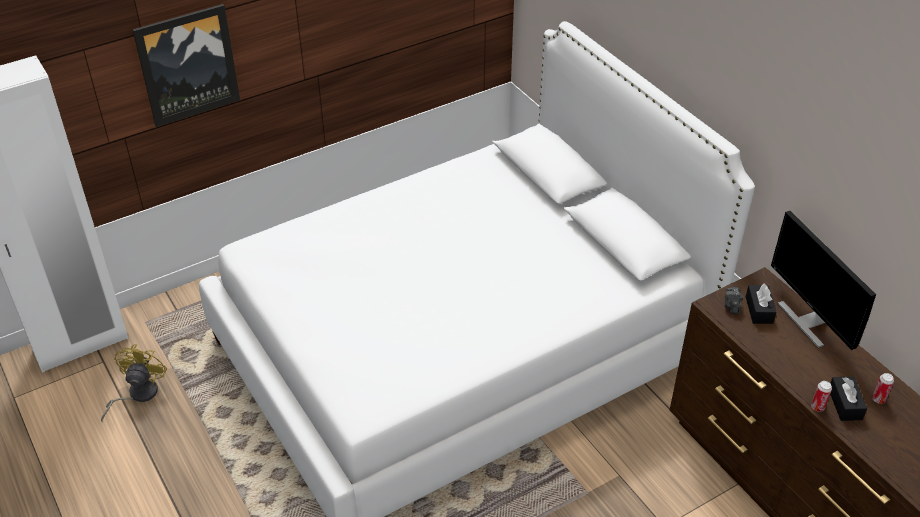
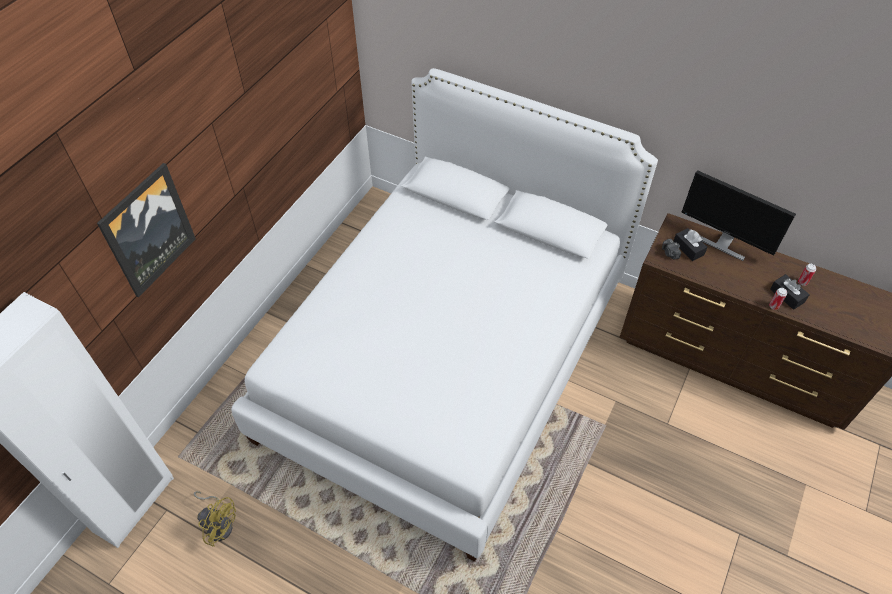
camera: 30 degrees left, 10 degrees up
yellow fan [101,344,167,422] -> yellow fan turned 135 degrees clockwise [194,491,236,547]

